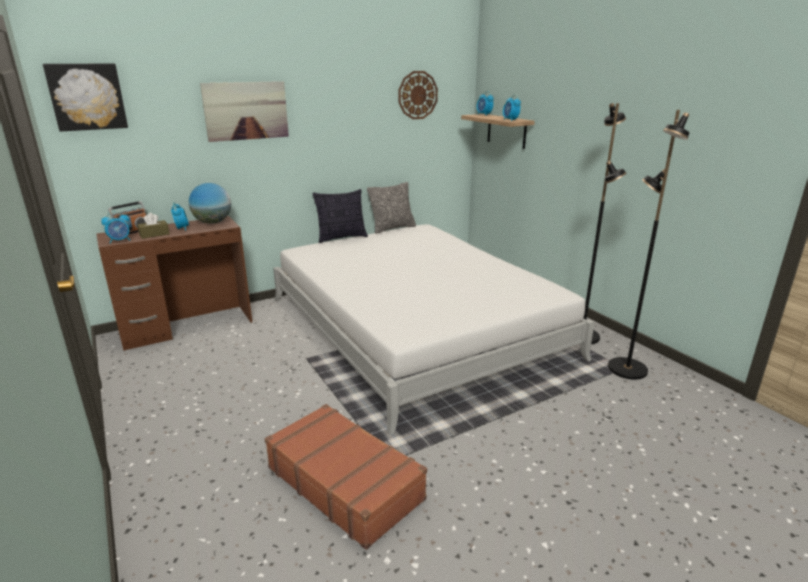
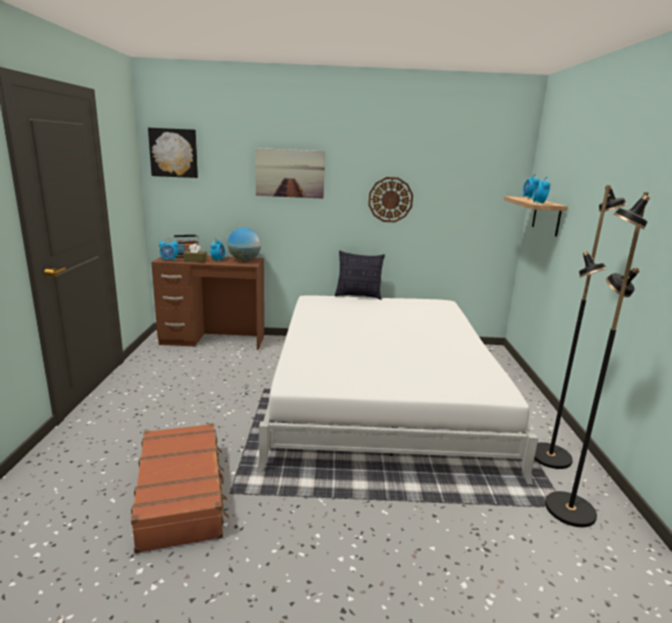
camera: 30 degrees right, 5 degrees down
pillow [367,182,416,234] -> none
wall clock [399,71,438,119] -> wall clock moved to [368,177,413,222]

